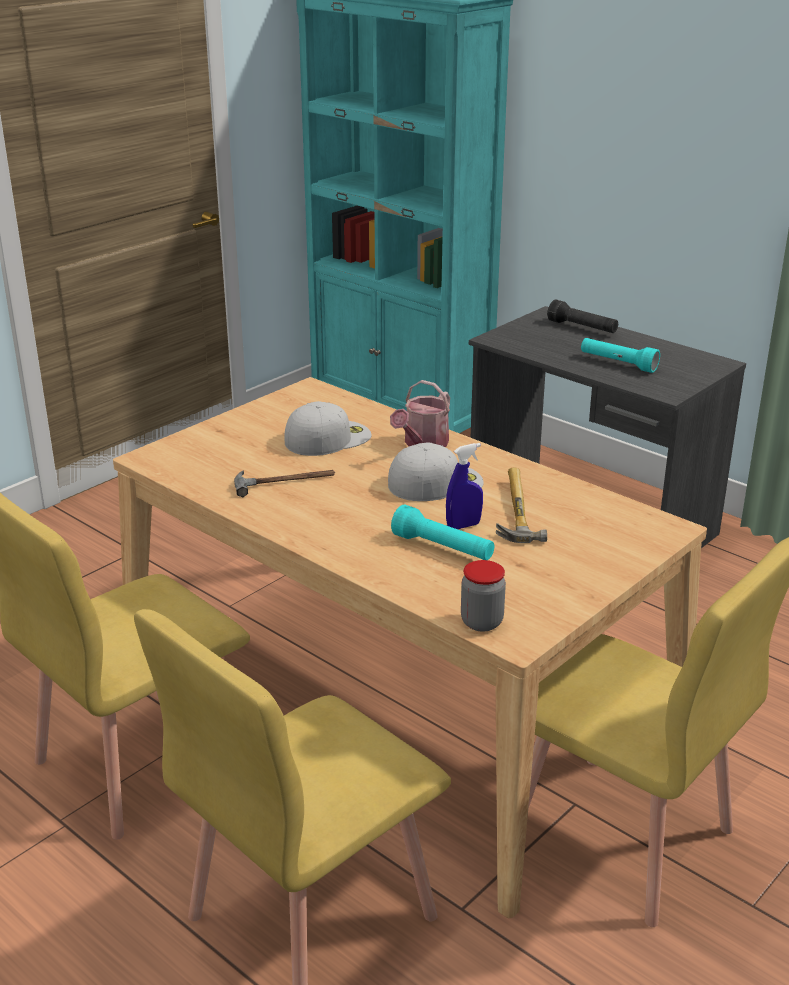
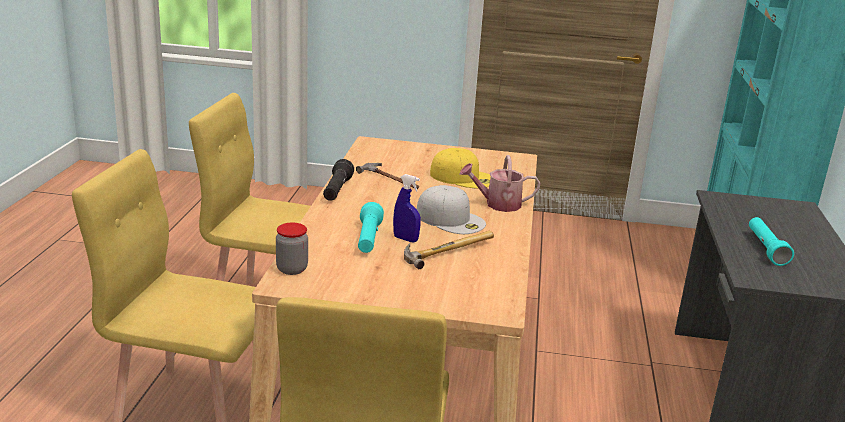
camera: 55 degrees right, 5 degrees down
white cap [284,401,372,456] -> yellow cap [430,148,491,188]
black flashlight [547,299,618,333] -> black flashlight moved to [323,159,354,201]

